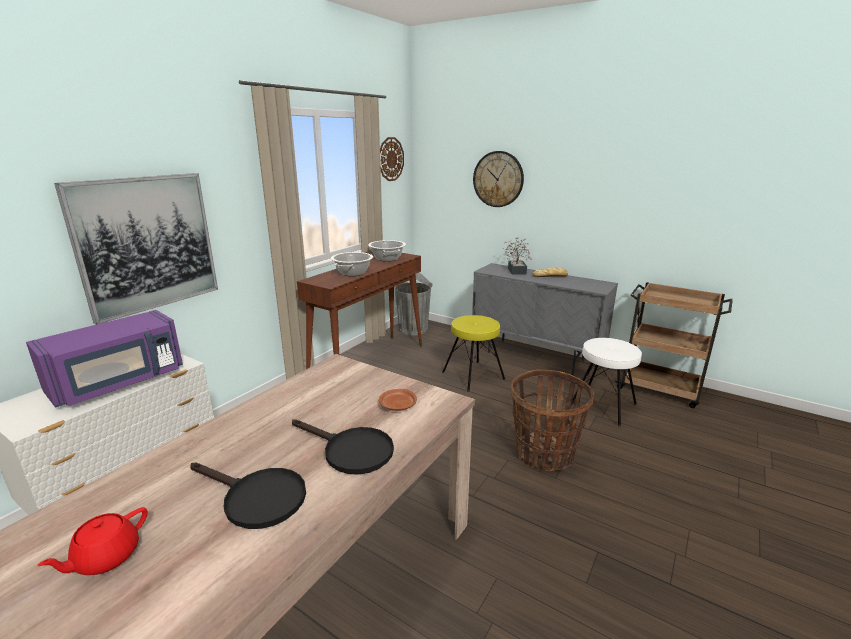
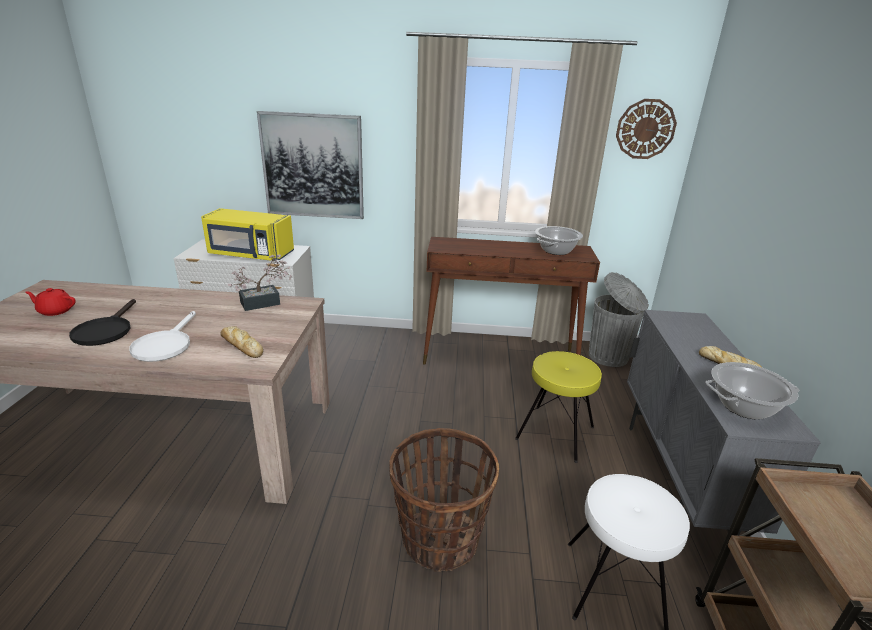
camera: 60 degrees right, 5 degrees up
purple microwave [26,310,183,408] -> yellow microwave [201,208,294,261]
black frying pan [292,420,394,475] -> white frying pan [129,311,196,362]
cooking pot [331,252,373,276] -> cooking pot moved to [705,362,799,419]
brown plate [379,389,417,411] -> bread [220,326,263,358]
wall clock [473,151,524,207] -> none
potted plant [503,237,532,274] -> potted plant moved to [228,254,292,311]

